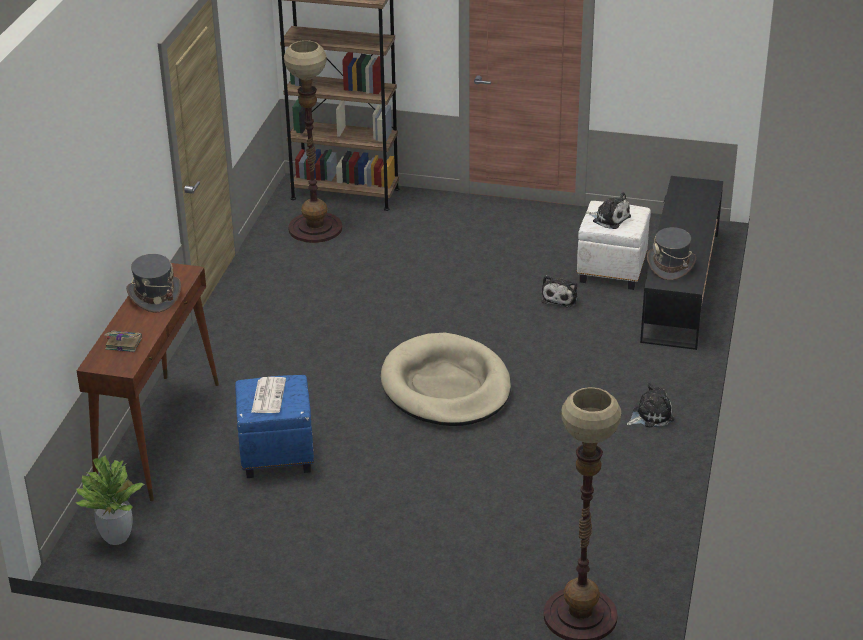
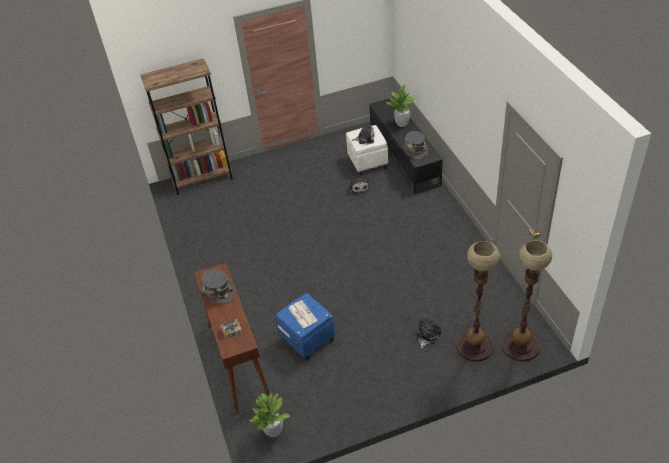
camera: 30 degrees left, 10 degrees up
floor lamp [284,40,343,243] -> floor lamp moved to [456,241,500,362]
beige dog bed [381,332,511,426] -> none
plush toy [627,383,674,428] -> plush toy moved to [416,319,441,348]
none -> potted plant [386,85,415,127]

